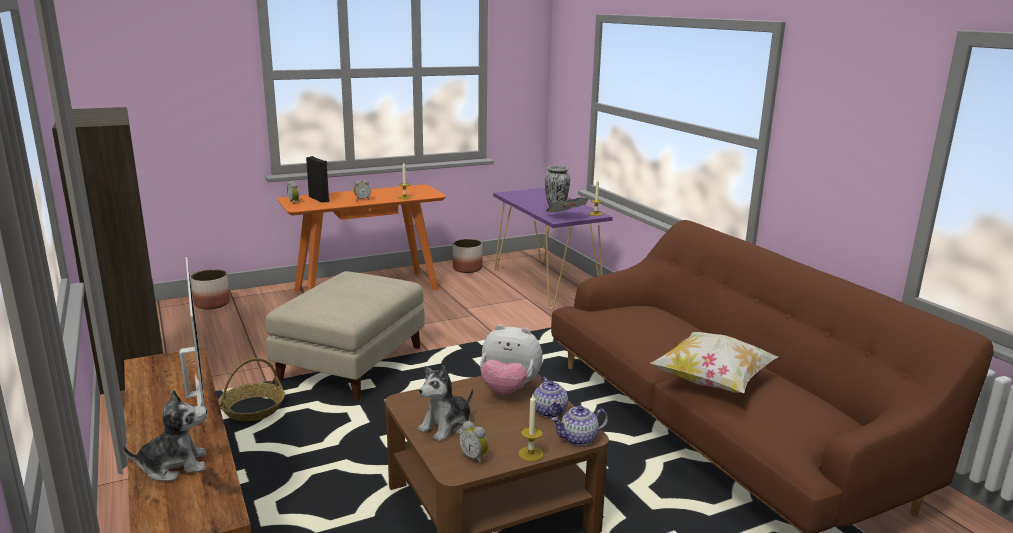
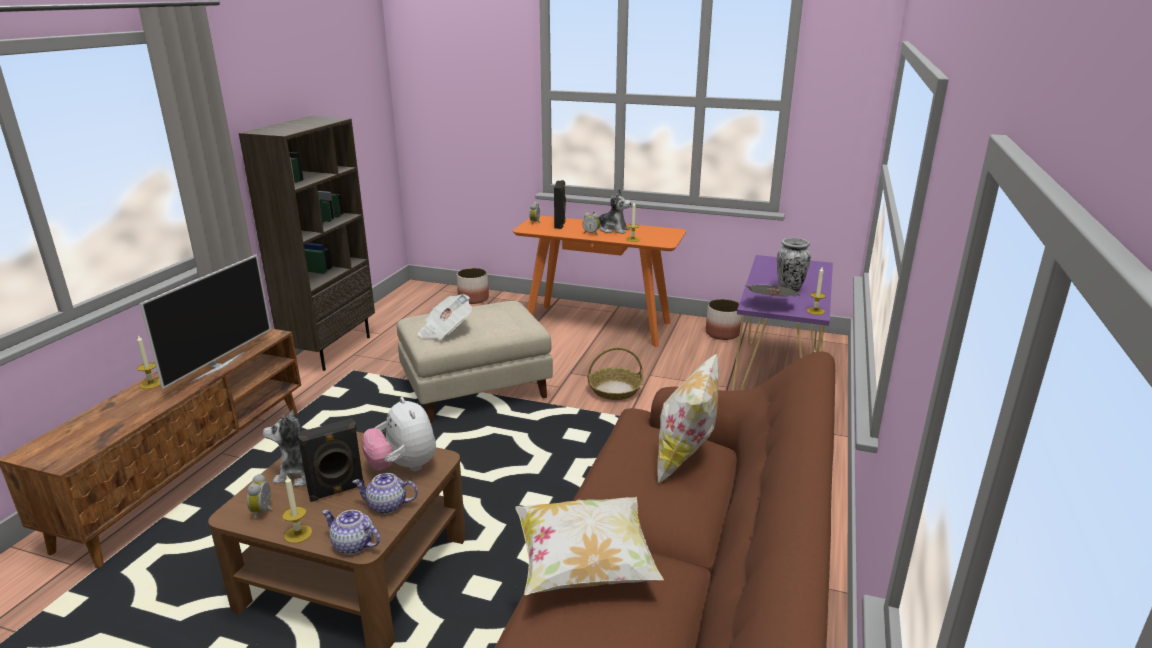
camera: 45 degrees right, 5 degrees up
plush toy [122,389,207,481] -> plush toy moved to [593,189,631,234]
basket [218,358,285,421] -> basket moved to [587,347,643,400]
teapot [533,377,568,418] -> teapot turned 60 degrees clockwise [353,473,418,514]
none -> candle [137,335,161,389]
none -> black speaker [297,418,365,502]
none -> newspaper [417,294,472,340]
none -> pillow [657,353,719,484]

